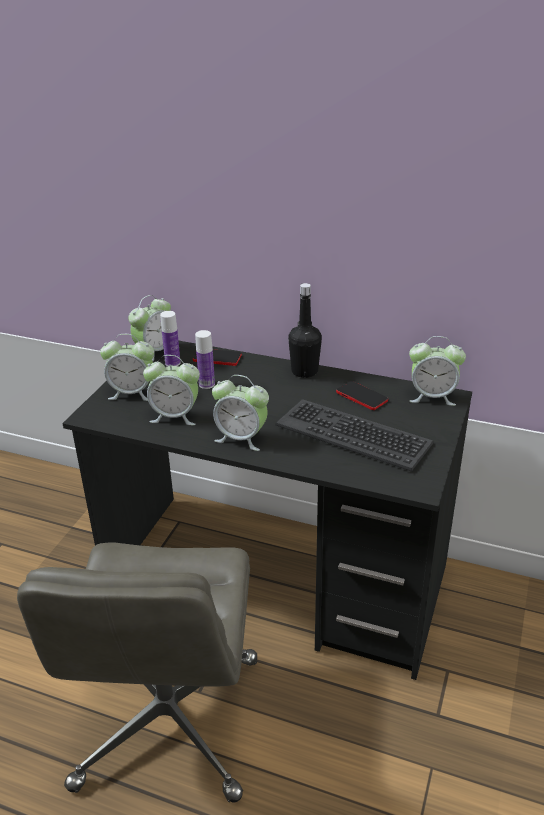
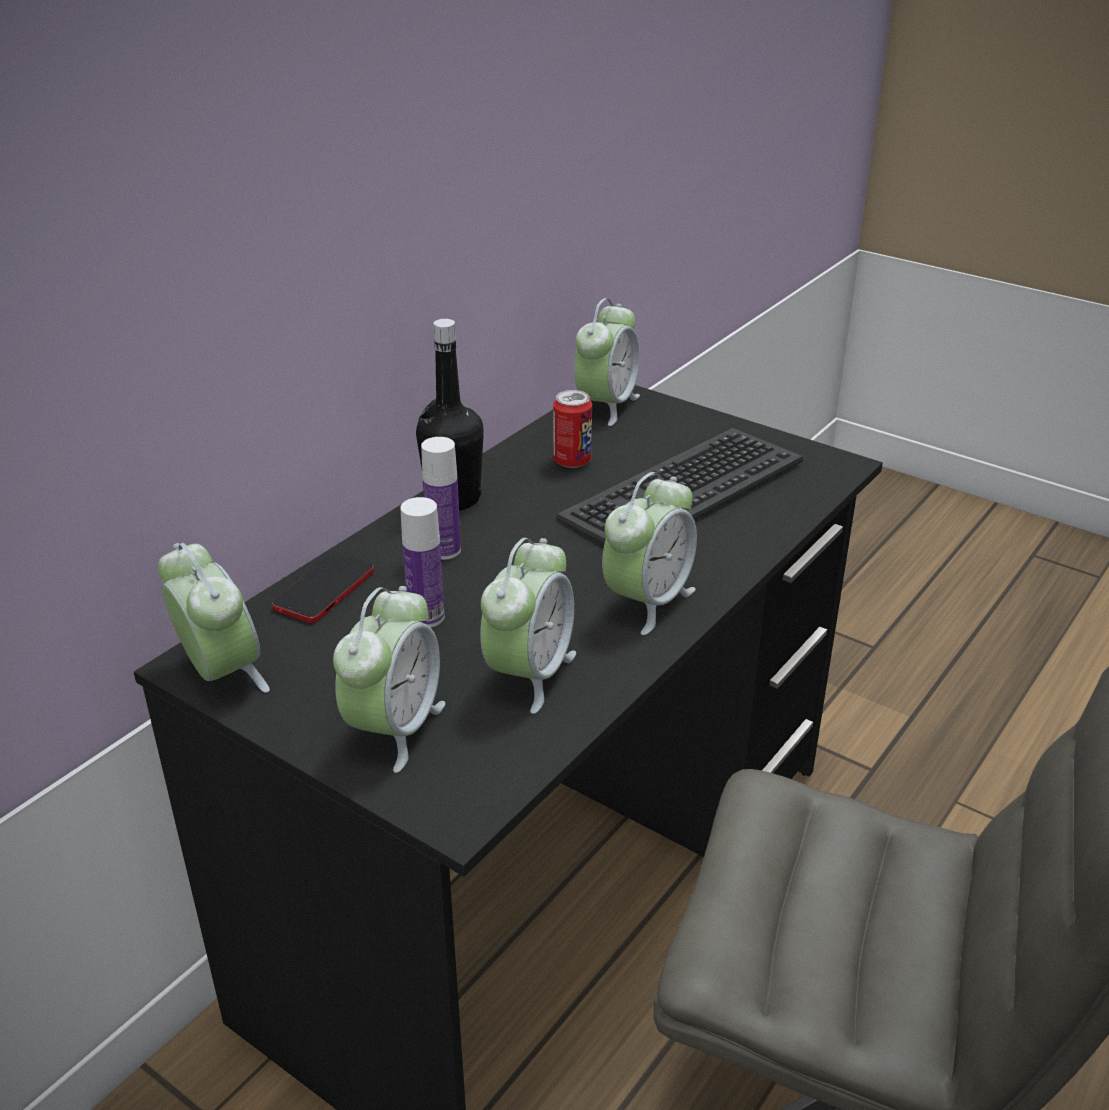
camera: 75 degrees left, 0 degrees up
bottle [160,311,181,366] -> bottle moved to [421,437,461,560]
phone [336,381,388,410] -> can [553,390,592,468]

